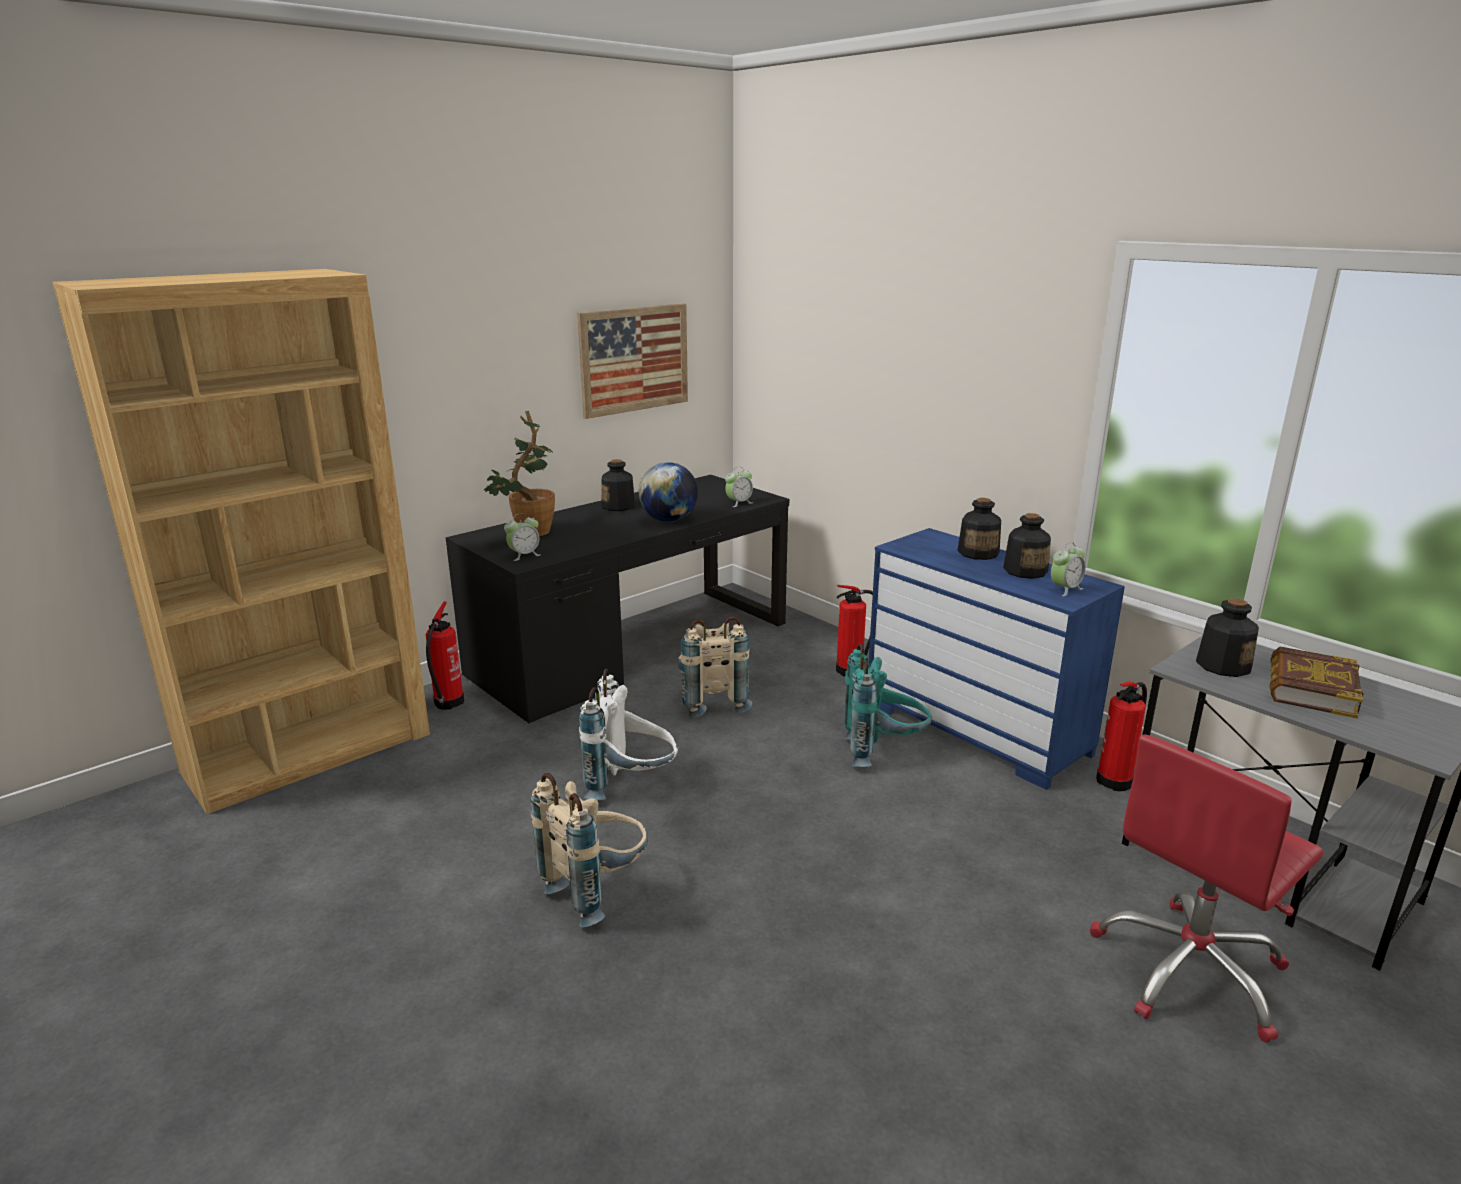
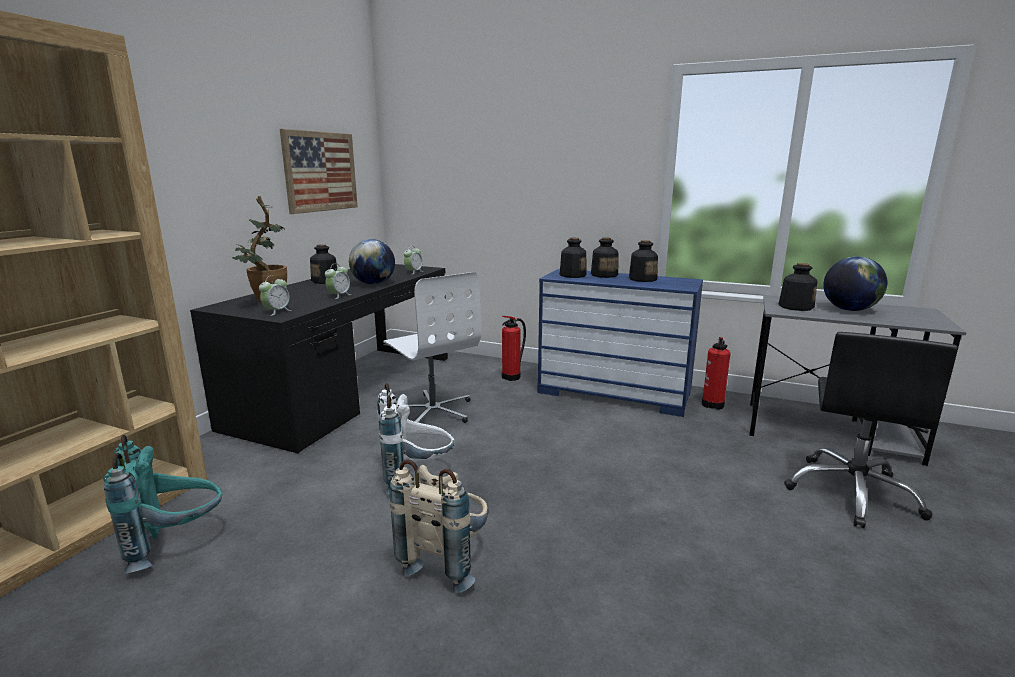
camera: 25 degrees left, 5 degrees down
fire extinguisher [426,601,464,710] -> none
beige backpack [678,617,752,718] -> white office chair [383,272,482,423]
turquoise backpack [844,643,932,767] -> turquoise backpack moved to [103,435,222,573]
alarm clock [1051,542,1086,596] -> alarm clock moved to [325,264,352,299]
red office chair [1090,734,1323,1042] -> black office chair [784,332,958,528]
book [1269,646,1363,719] -> globe [823,257,888,311]
none -> bottle [560,238,587,278]

